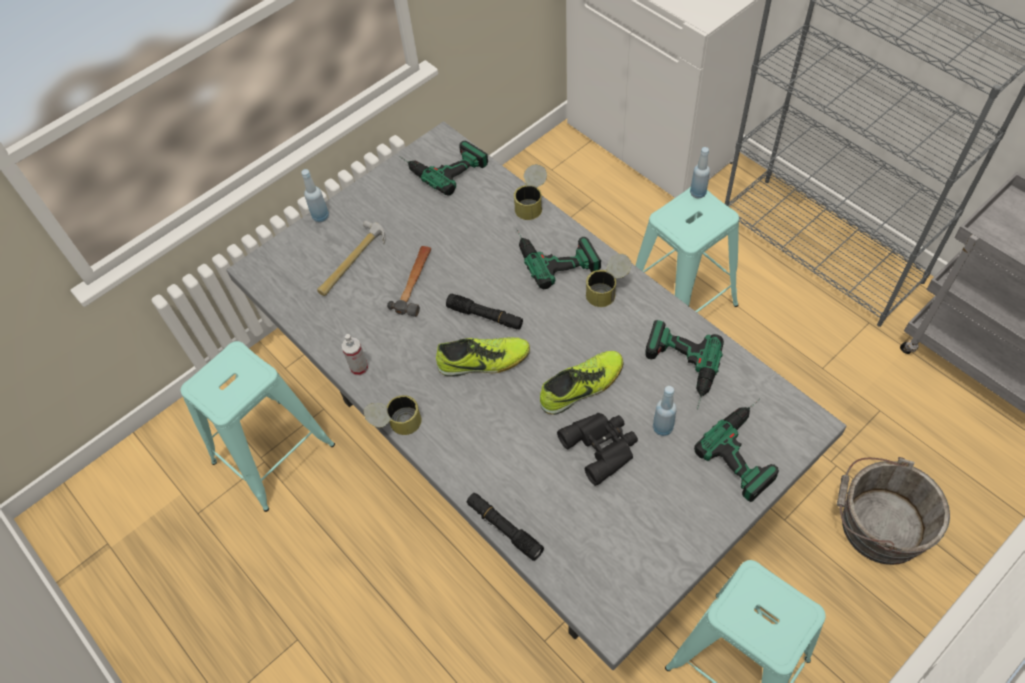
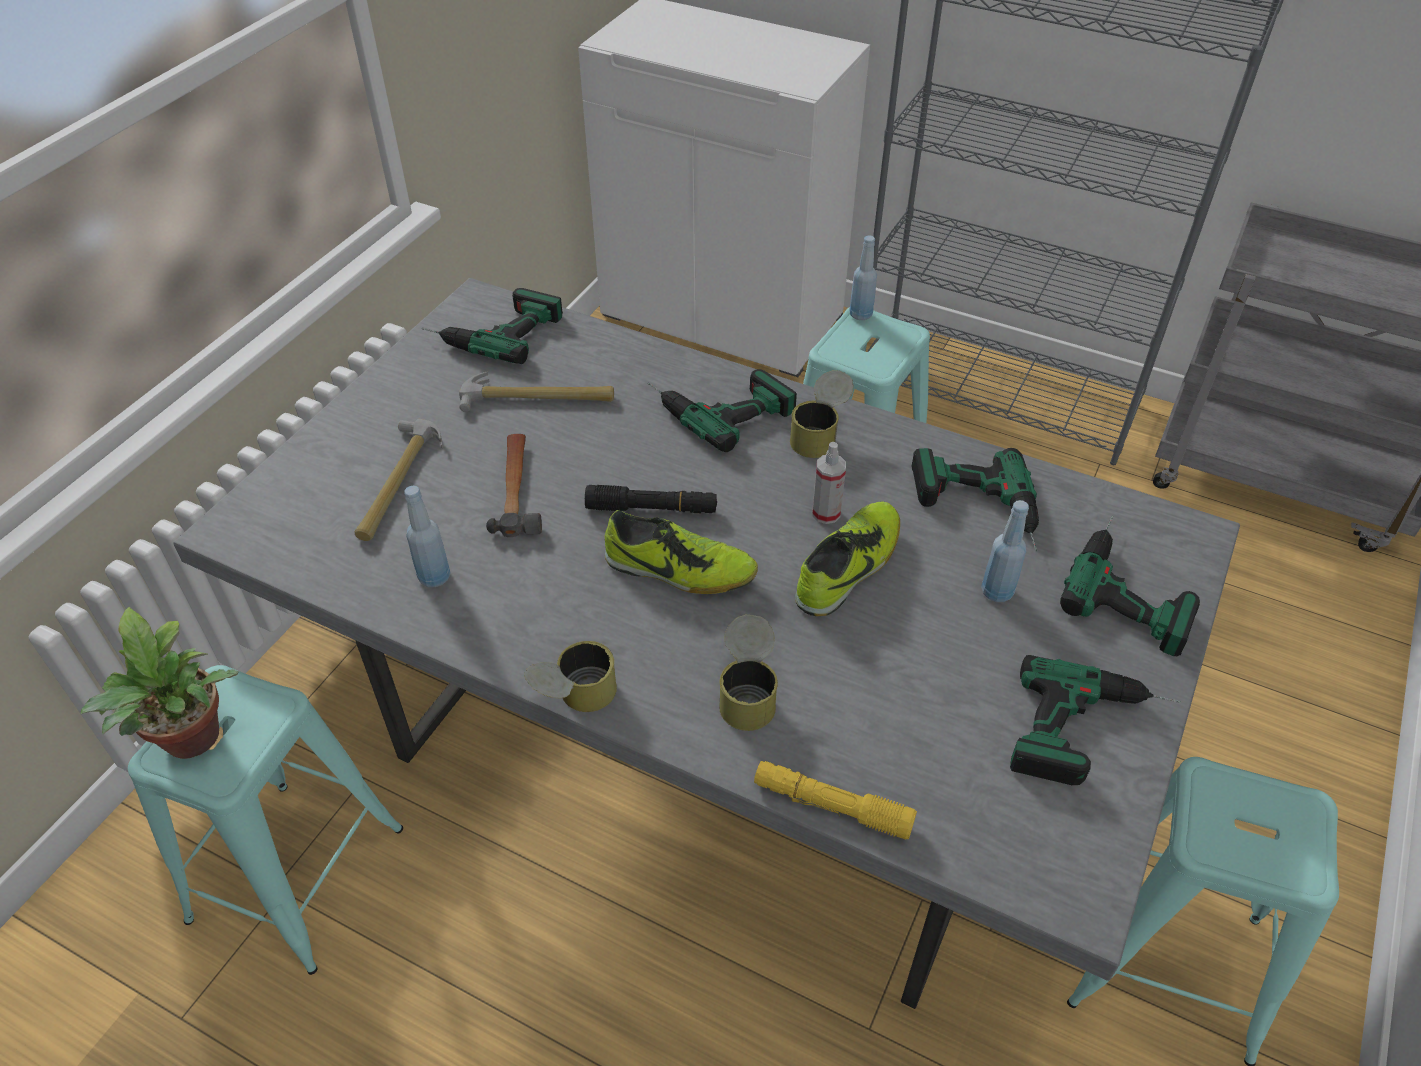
camera: 25 degrees left, 10 degrees down
blue bottle [301,169,329,222] -> blue bottle moved to [404,486,451,587]
spray bottle [342,334,368,376] -> spray bottle moved to [812,442,846,524]
shoe [436,337,530,377] -> shoe turned 45 degrees clockwise [605,510,758,594]
black flashlight [467,493,544,561] -> yellow flashlight [754,761,917,839]
can [514,164,547,220] -> can moved to [719,614,778,731]
black binoculars [557,413,638,486] -> none
grey bucket [837,457,950,565] -> none
none -> potted plant [81,607,238,759]
none -> hammer [459,372,614,412]
none -> power drill [1010,655,1181,785]

